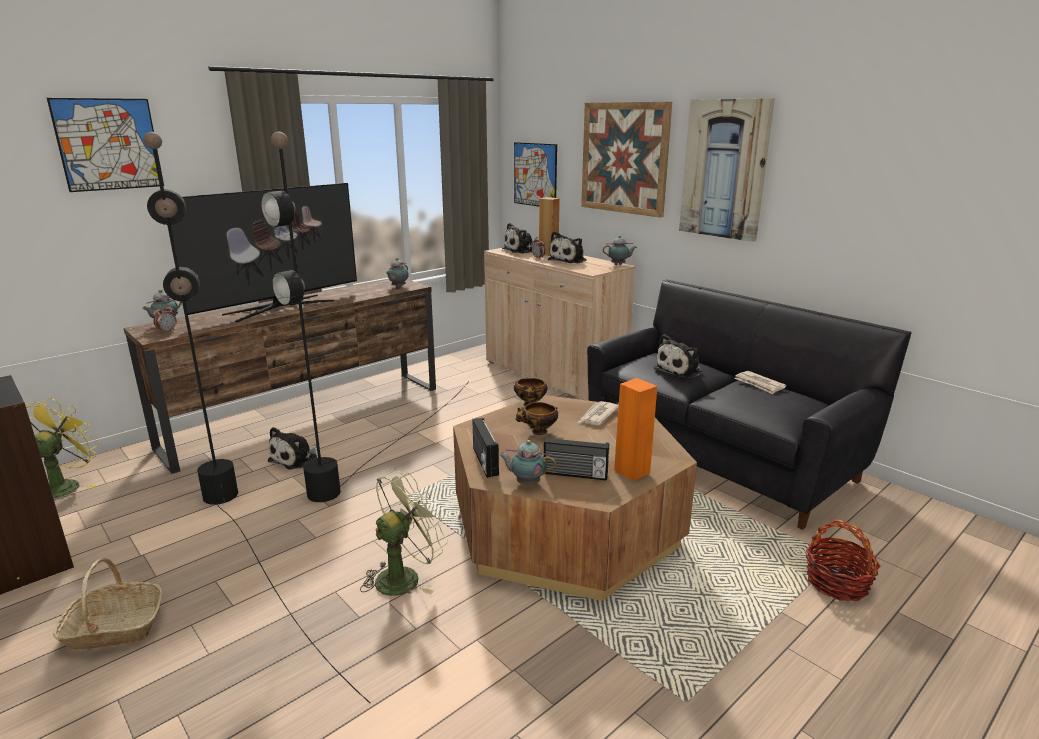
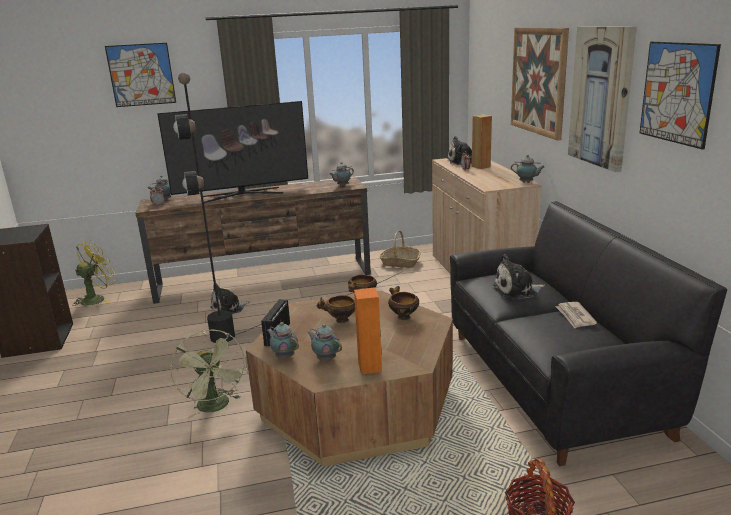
camera: 30 degrees right, 0 degrees up
basket [53,558,163,650] -> basket moved to [379,230,421,268]
black floor lamp [143,132,371,703] -> none
green fan [360,470,448,596] -> green fan turned 75 degrees clockwise [170,330,247,419]
picture [514,142,557,206] -> picture moved to [640,42,721,150]
radio [544,437,609,481] -> teapot [307,324,342,361]
plush toy [548,232,587,264] -> none
newspaper [578,401,619,425] -> bowl [388,286,419,320]

